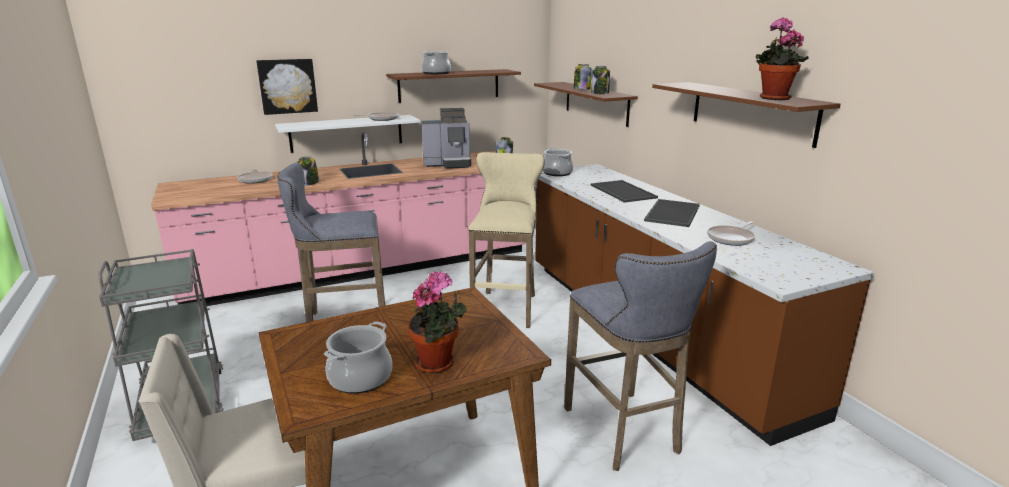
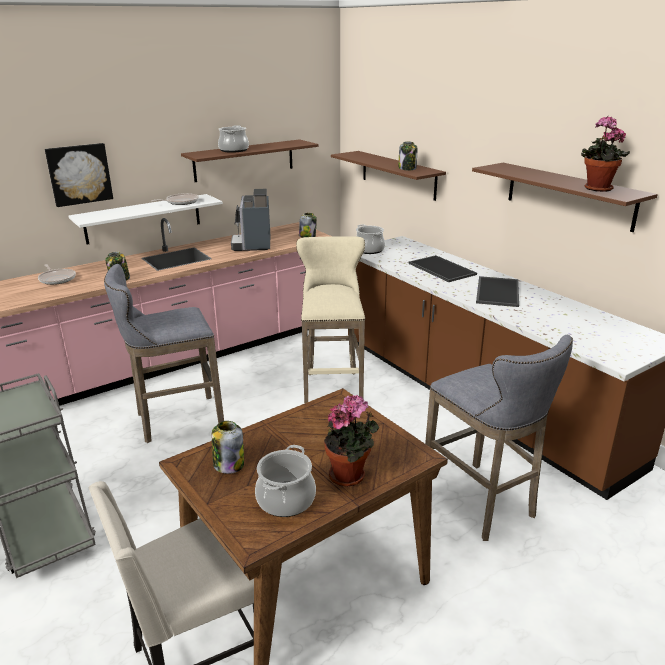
camera: 10 degrees left, 5 degrees up
coffee machine [421,108,471,169] -> coffee machine turned 105 degrees clockwise [231,189,270,251]
jar [574,64,592,90] -> jar moved to [212,421,244,474]
frying pan [707,221,755,246] -> none

